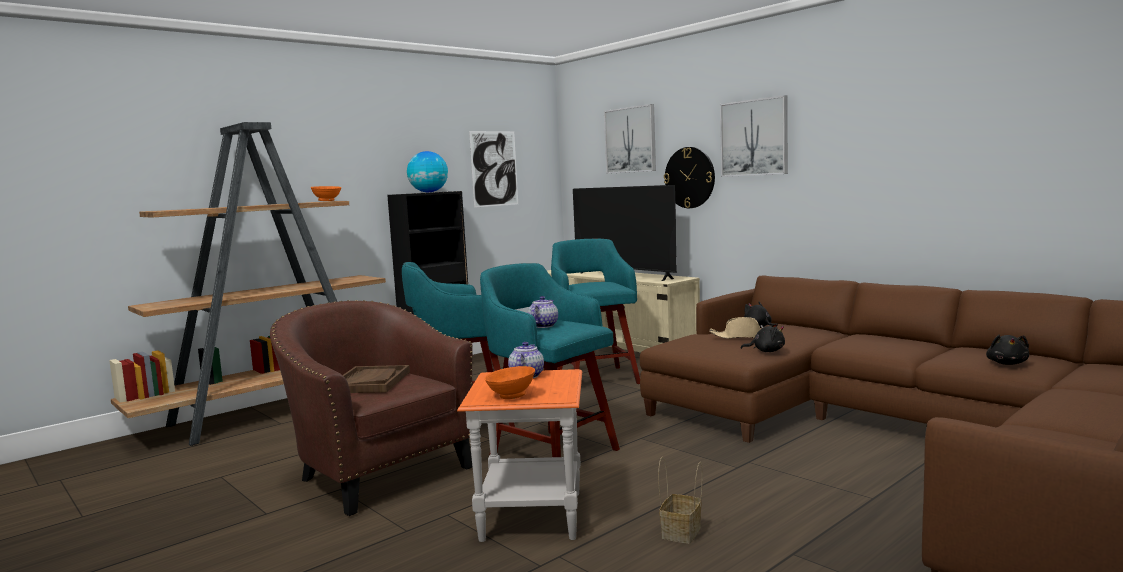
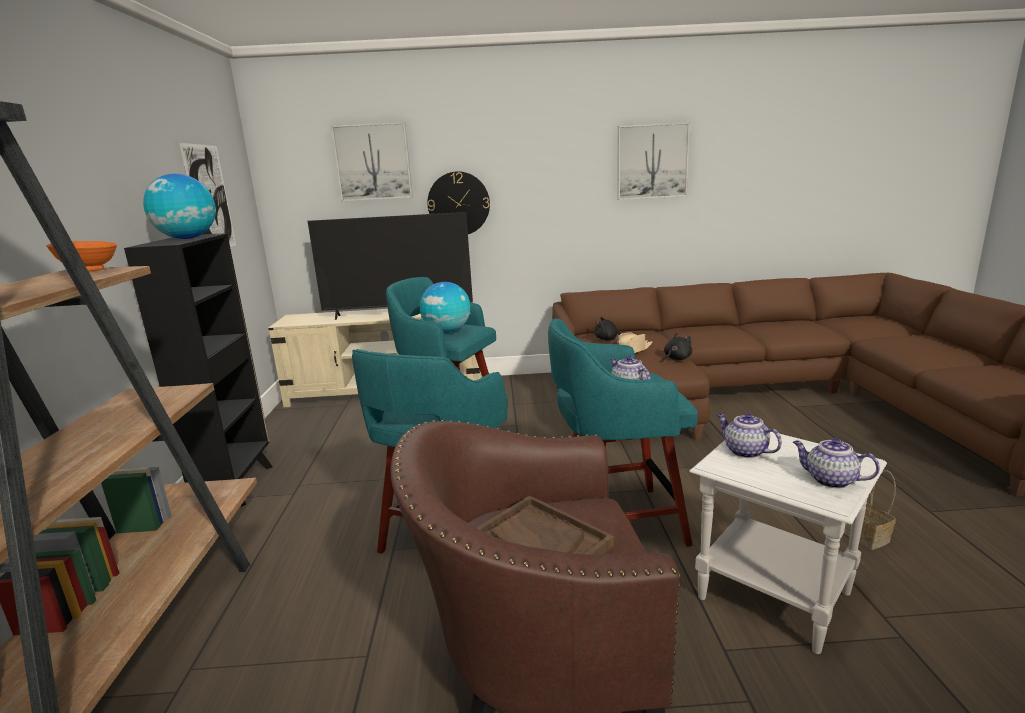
camera: 50 degrees left, 10 degrees up
orange side table [457,369,582,542] -> white side table [689,432,887,654]
orange bowl [484,366,535,399] -> teapot [793,438,880,489]
picture [720,95,788,177] -> picture moved to [617,122,690,200]
black plush toy [986,335,1029,365] -> none
none -> globe [420,282,471,333]

